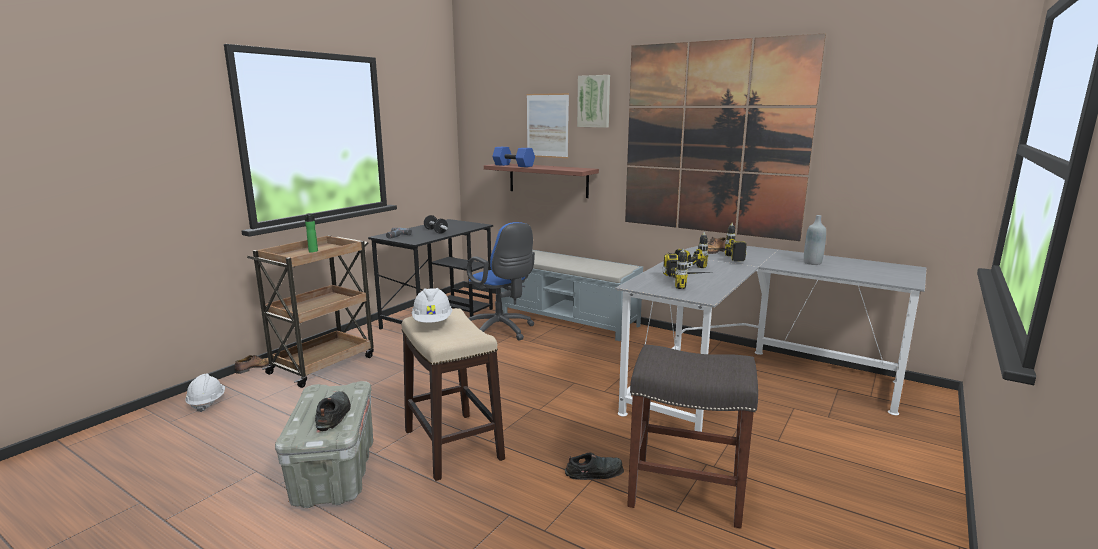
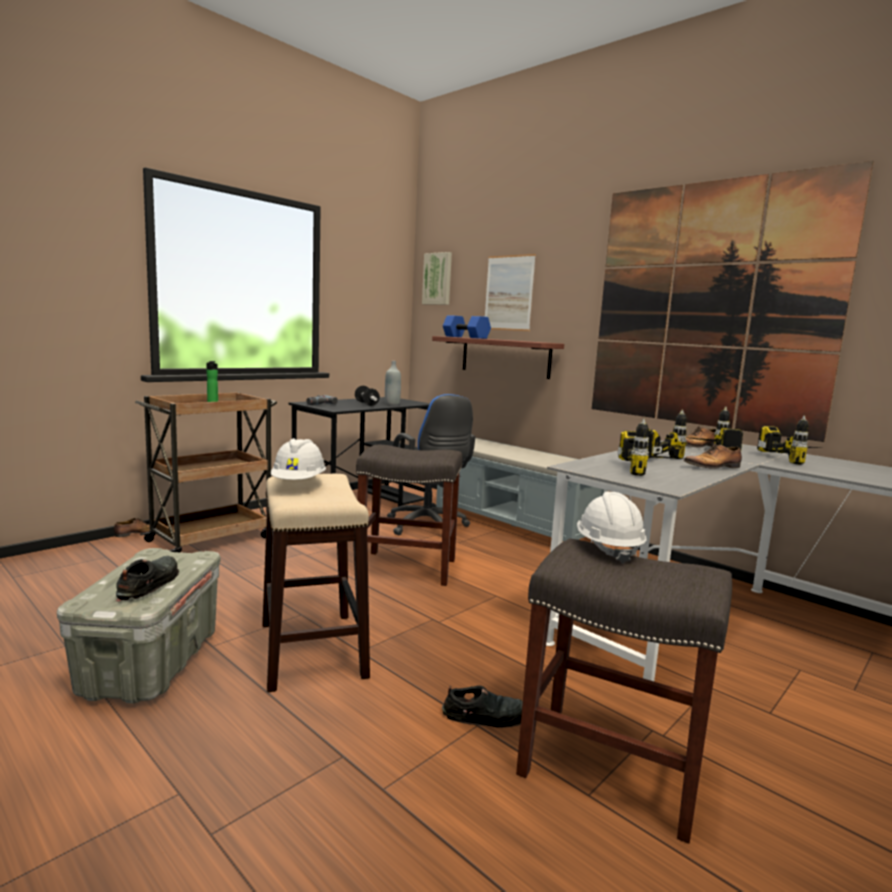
camera: 10 degrees right, 5 degrees down
white hard hat [185,374,225,412] -> white hard hat moved to [577,491,647,564]
picture [577,75,610,128] -> picture moved to [422,252,452,305]
grey bottle [804,215,826,265] -> grey bottle moved to [385,361,401,405]
none -> grey stool [356,445,462,586]
none -> shoe [683,443,742,469]
none -> power drill [757,416,820,465]

